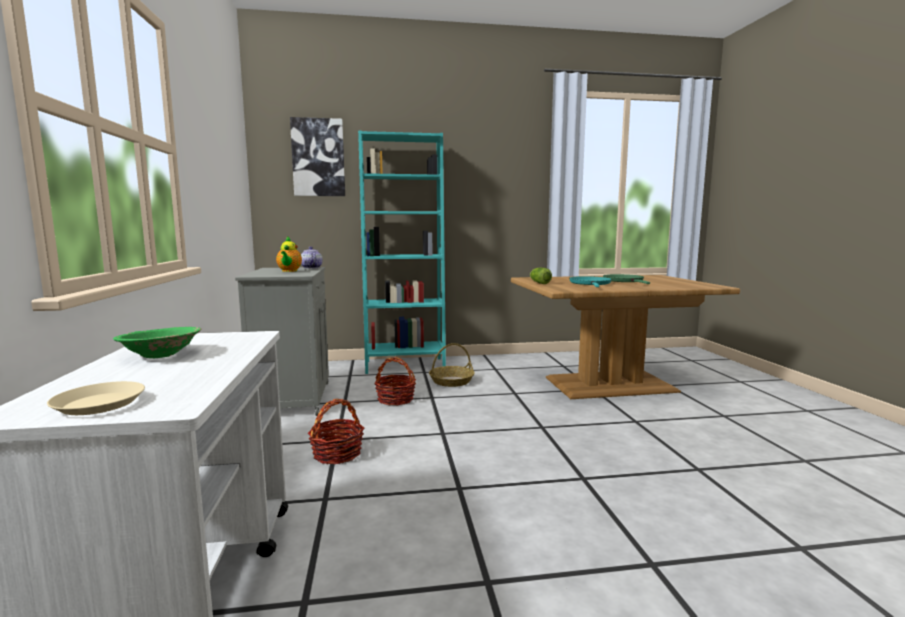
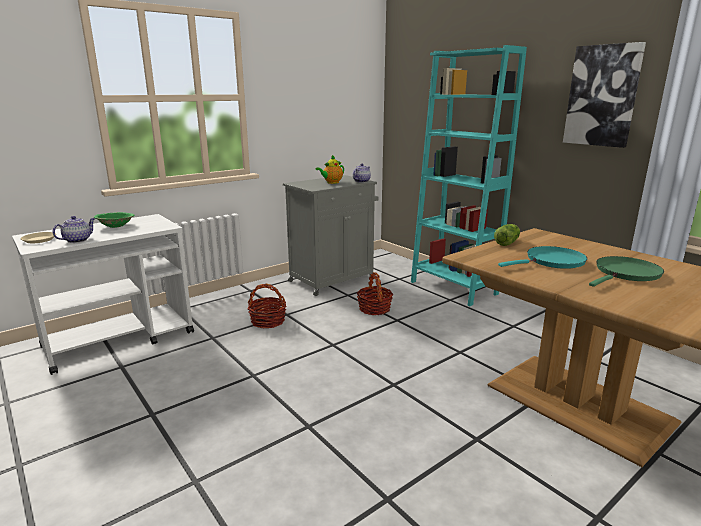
camera: 60 degrees right, 10 degrees up
picture [290,117,345,196] -> picture moved to [563,42,646,148]
basket [429,343,474,387] -> none
none -> teapot [52,216,95,243]

